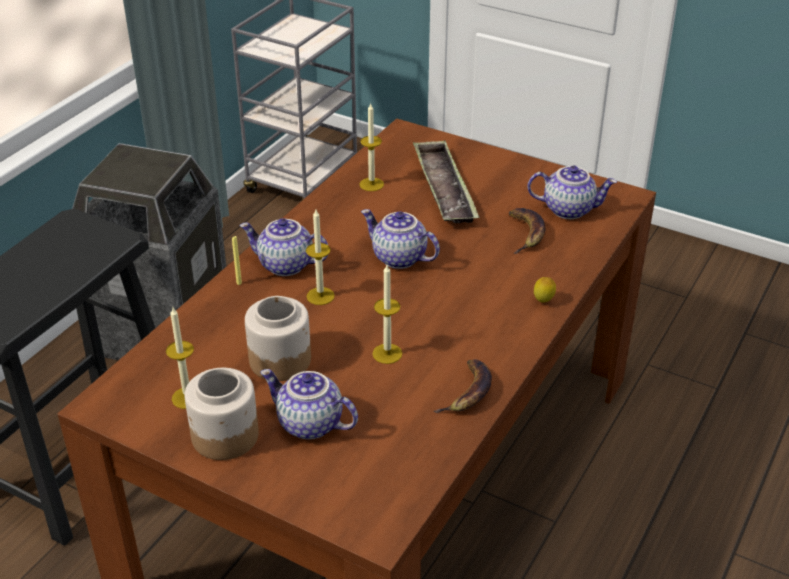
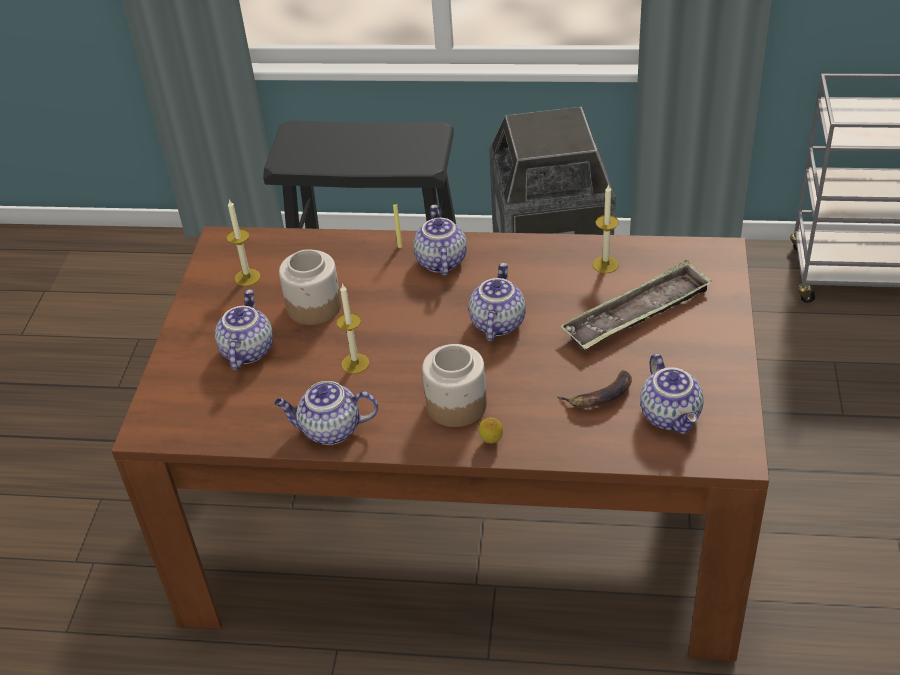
camera: 70 degrees right, 5 degrees up
jar [185,368,259,460] -> jar moved to [422,344,487,427]
candle [306,210,335,305] -> none
banana [434,359,492,413] -> teapot [274,381,379,445]

